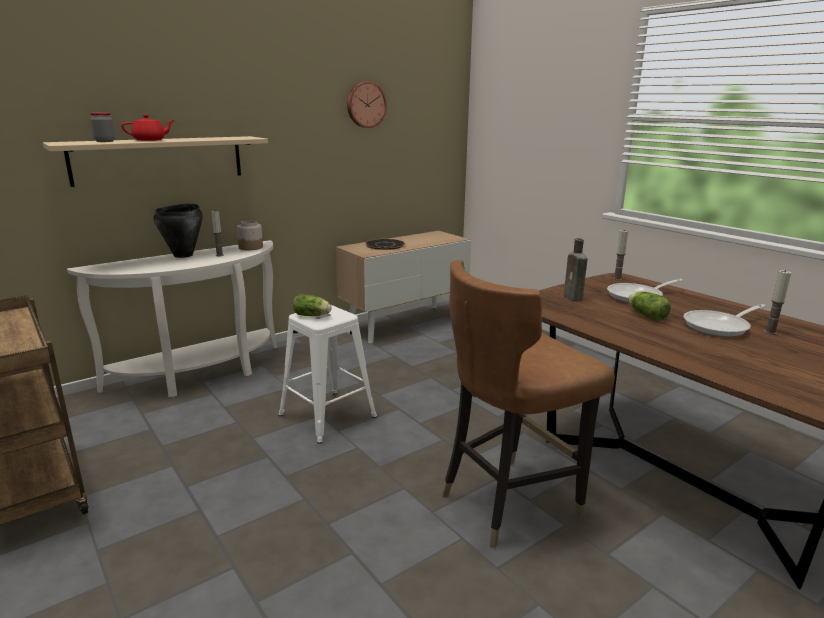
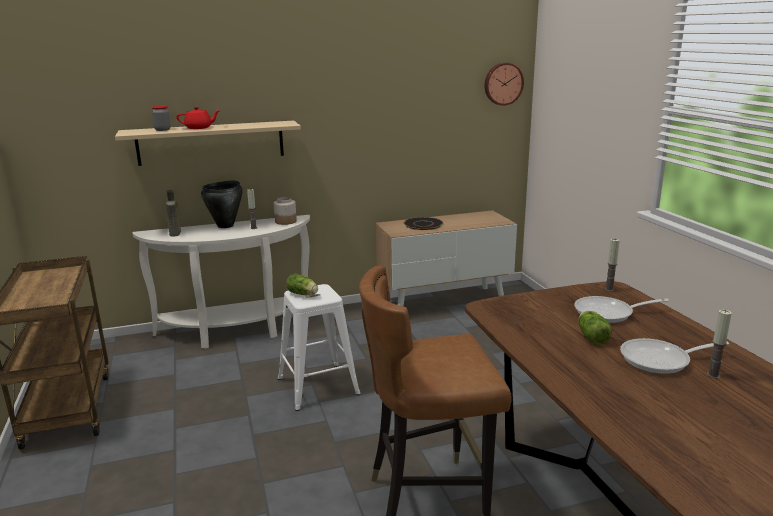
camera: 20 degrees right, 0 degrees up
wall clock [347,81,387,128] -> wall clock moved to [484,63,524,106]
brown bottle [564,238,588,301] -> brown bottle moved to [166,190,181,237]

